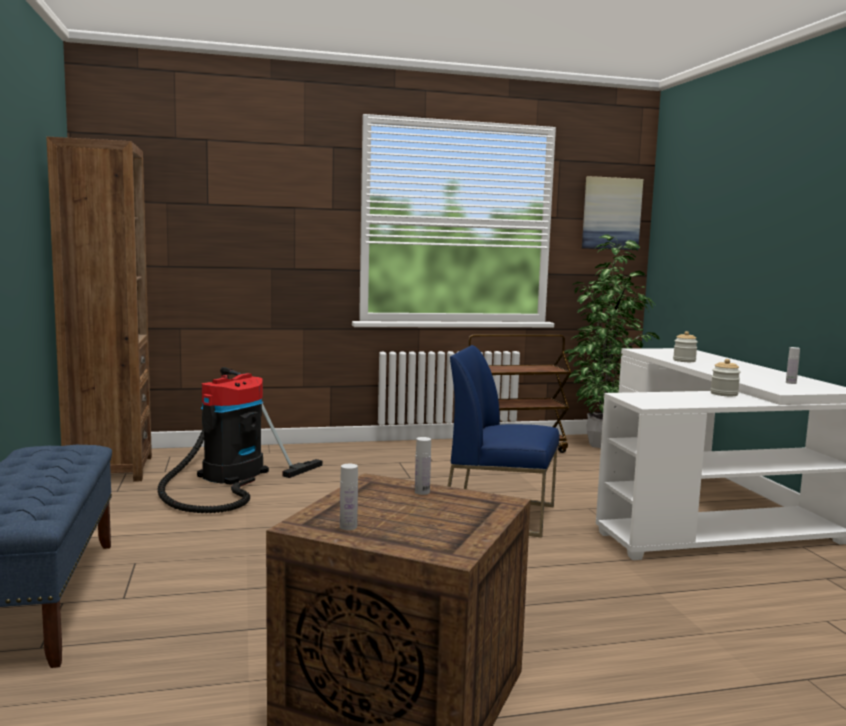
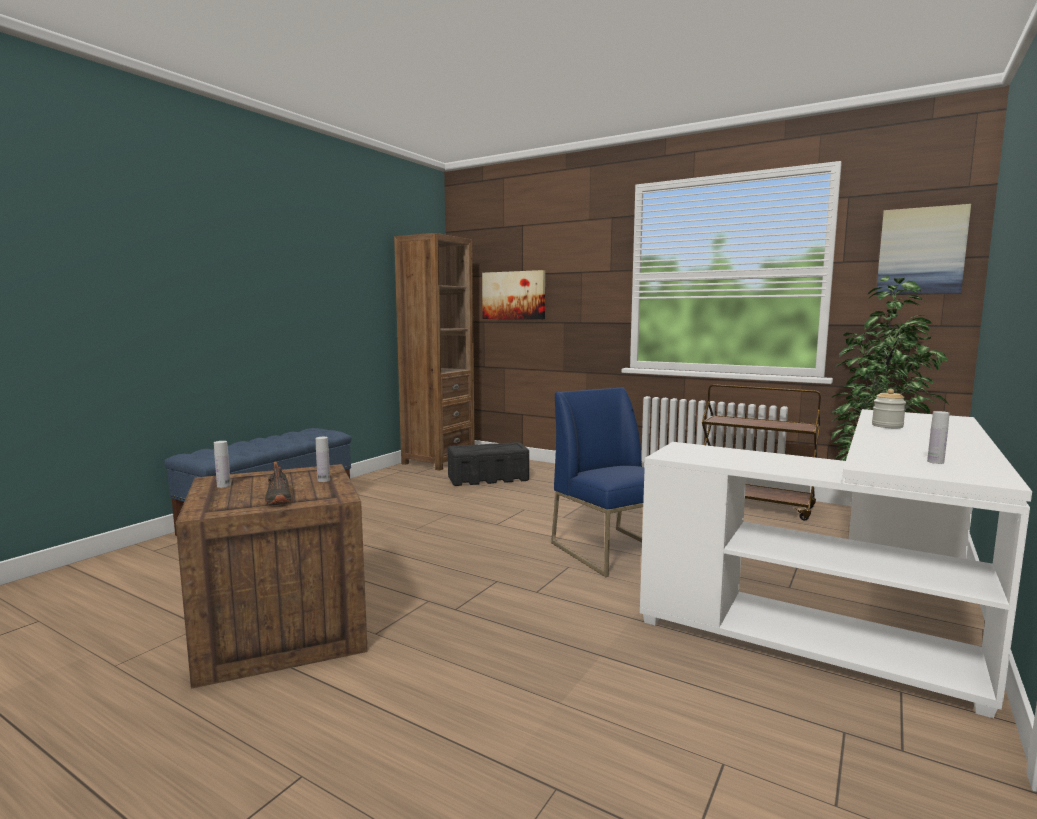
camera: 45 degrees right, 0 degrees up
vacuum cleaner [158,367,322,513] -> black storage box [448,442,529,486]
jar [711,359,741,396] -> none
none -> black shoe [265,461,291,504]
none -> picture [482,270,545,319]

